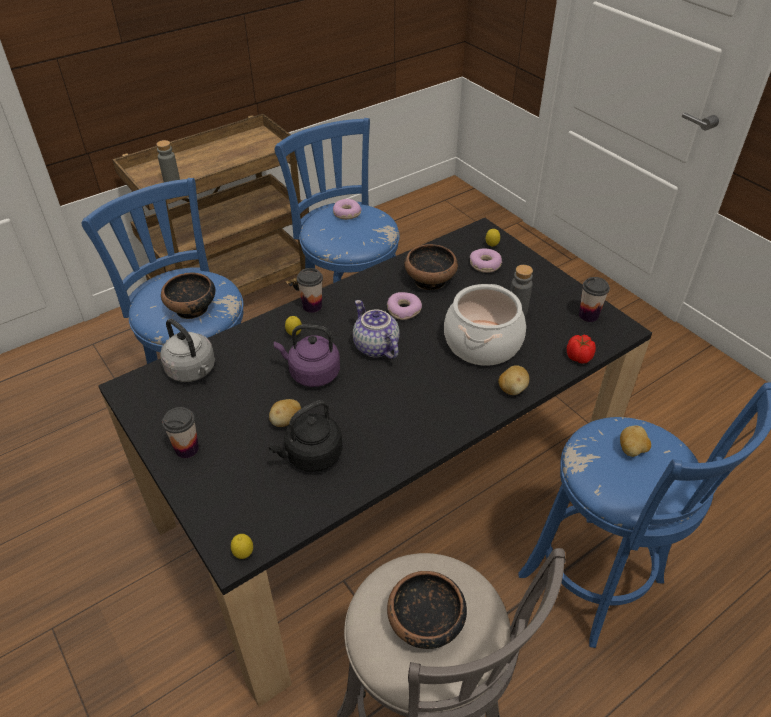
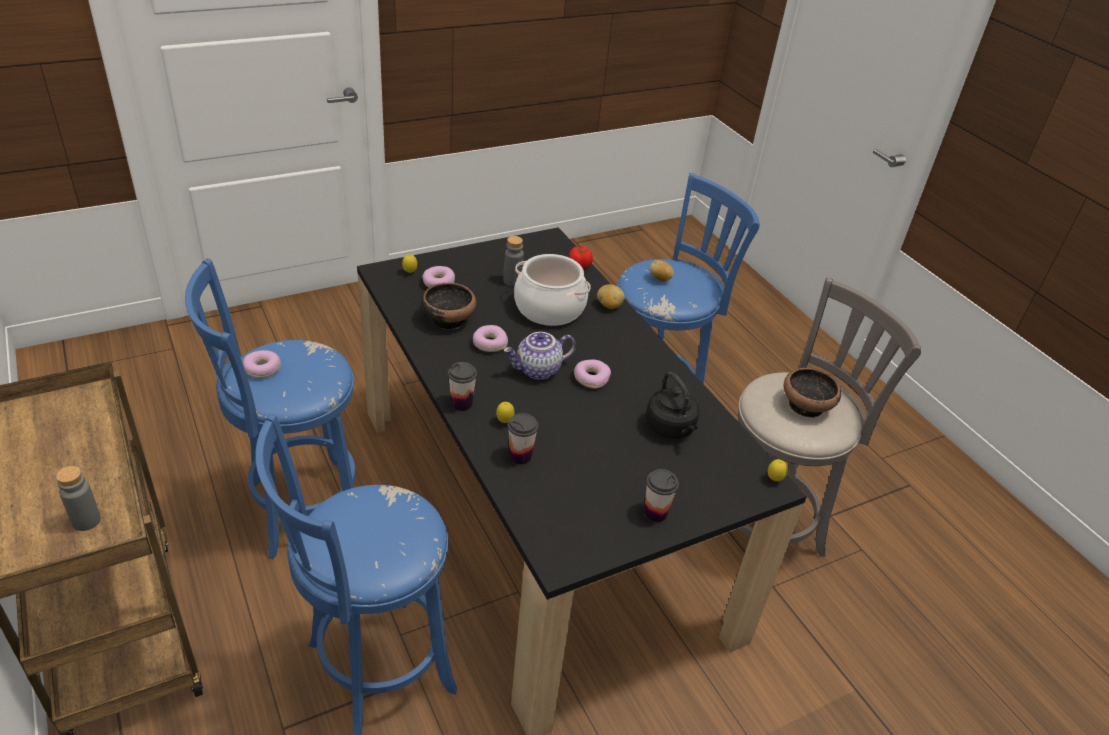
camera: 85 degrees left, 5 degrees down
grey kettle [160,319,215,382] -> none
bowl [161,273,215,319] -> none
potato [269,399,301,427] -> none
purple kettle [274,324,340,387] -> none
cup [579,277,610,322] -> cup moved to [508,413,538,465]
none -> donut [574,360,611,389]

